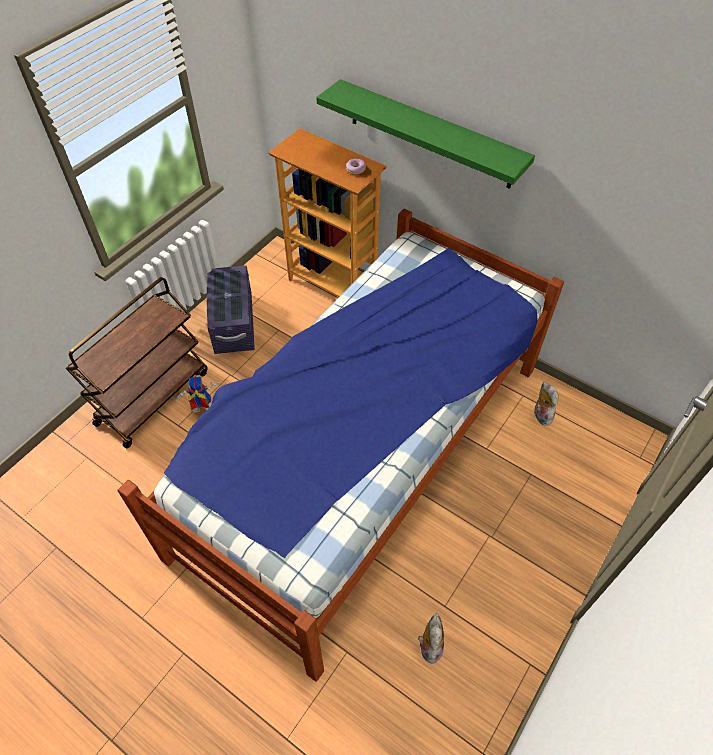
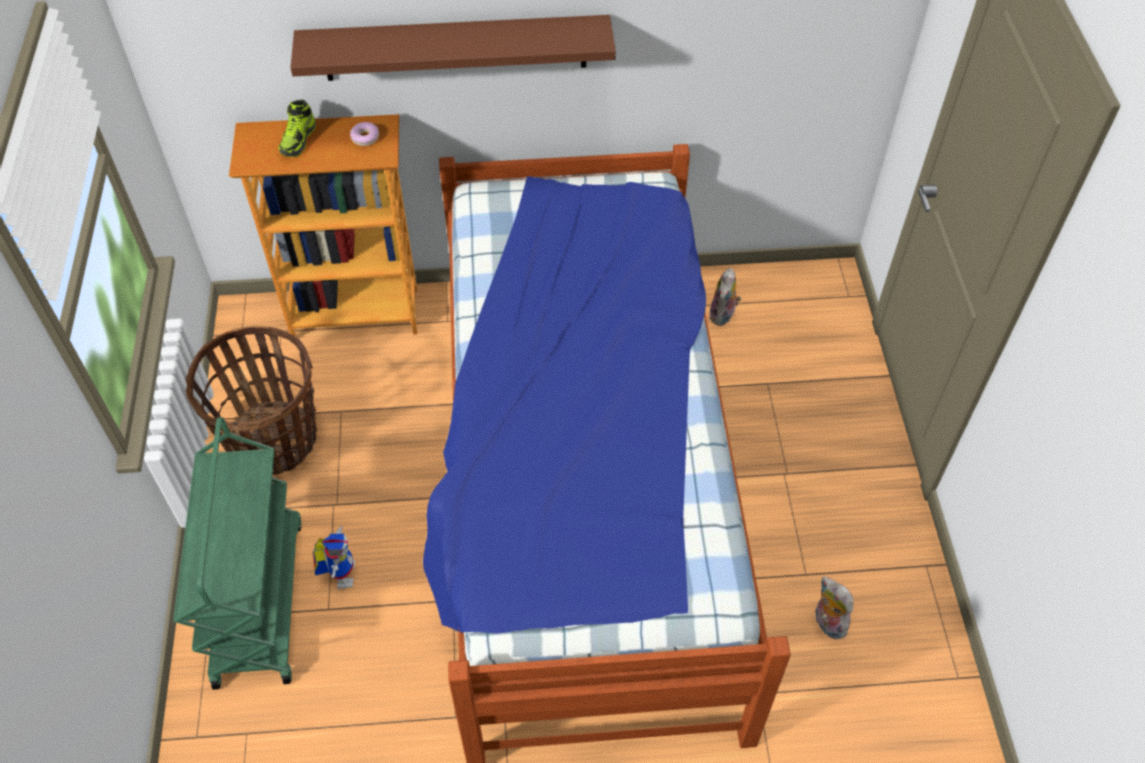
camera: 40 degrees left, 0 degrees up
brown cart [66,277,208,448] -> green cart [173,417,302,690]
toy robot [173,376,219,413] -> toy robot turned 135 degrees clockwise [313,525,355,589]
purple storage box [207,265,255,354] -> basket [186,326,317,475]
green shelf [316,79,535,189] -> brown shelf [290,15,616,81]
plush toy [534,381,558,426] -> plush toy turned 105 degrees counterclockwise [709,268,741,326]
none -> shoe [278,99,316,157]

